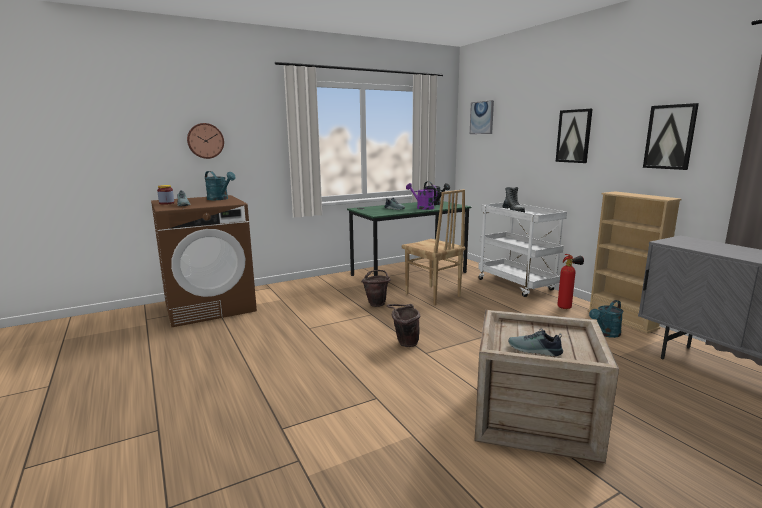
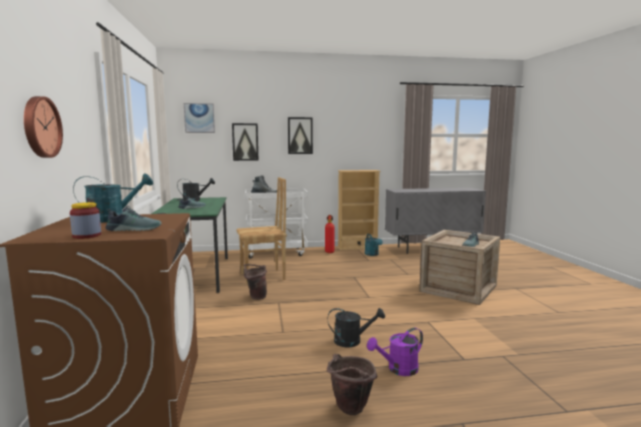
camera: 70 degrees left, 5 degrees down
brown bucket [387,304,420,347] -> brown bucket moved to [327,354,377,415]
purple watering can [406,183,438,210] -> purple watering can moved to [367,328,423,376]
picture [643,103,699,170] -> picture moved to [232,123,258,161]
none -> black watering can [328,308,385,347]

